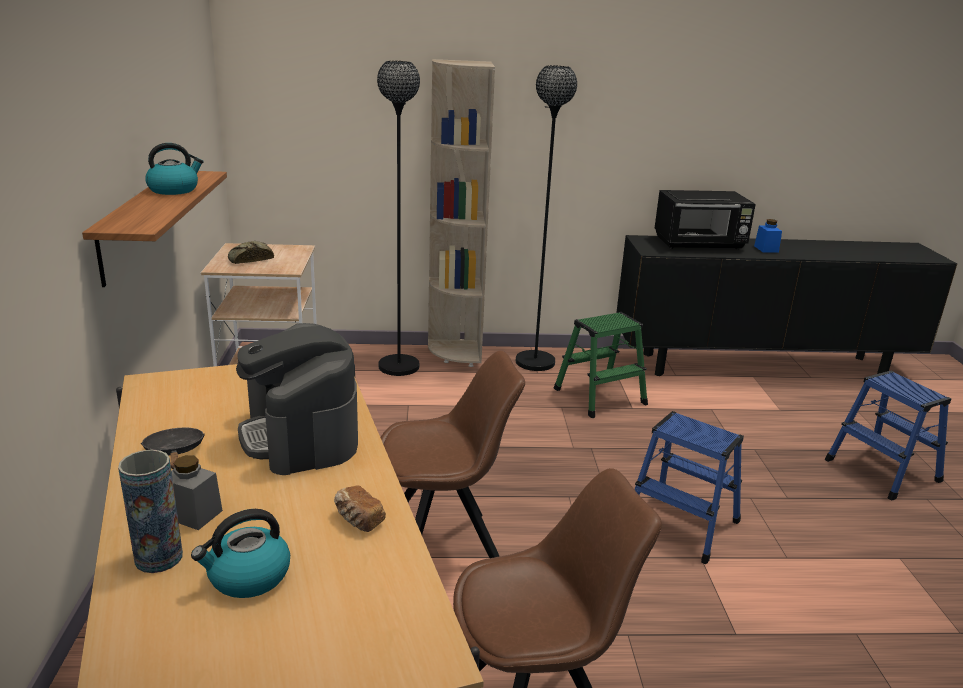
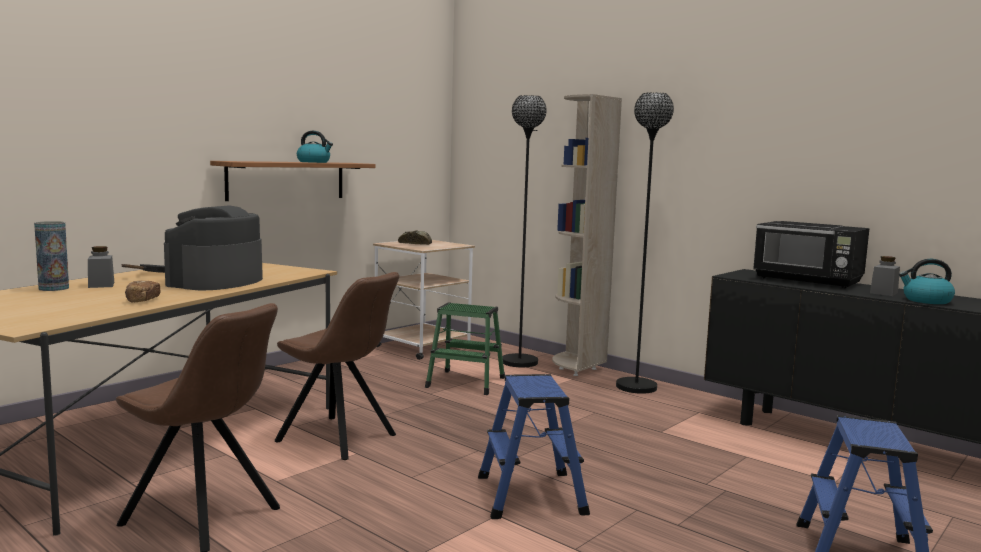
camera: 45 degrees right, 15 degrees down
kettle [191,509,290,598] -> kettle moved to [899,259,955,304]
green step ladder [554,312,648,418] -> green step ladder moved to [425,302,505,395]
blue jar [754,219,782,253] -> grey jar [870,256,900,296]

